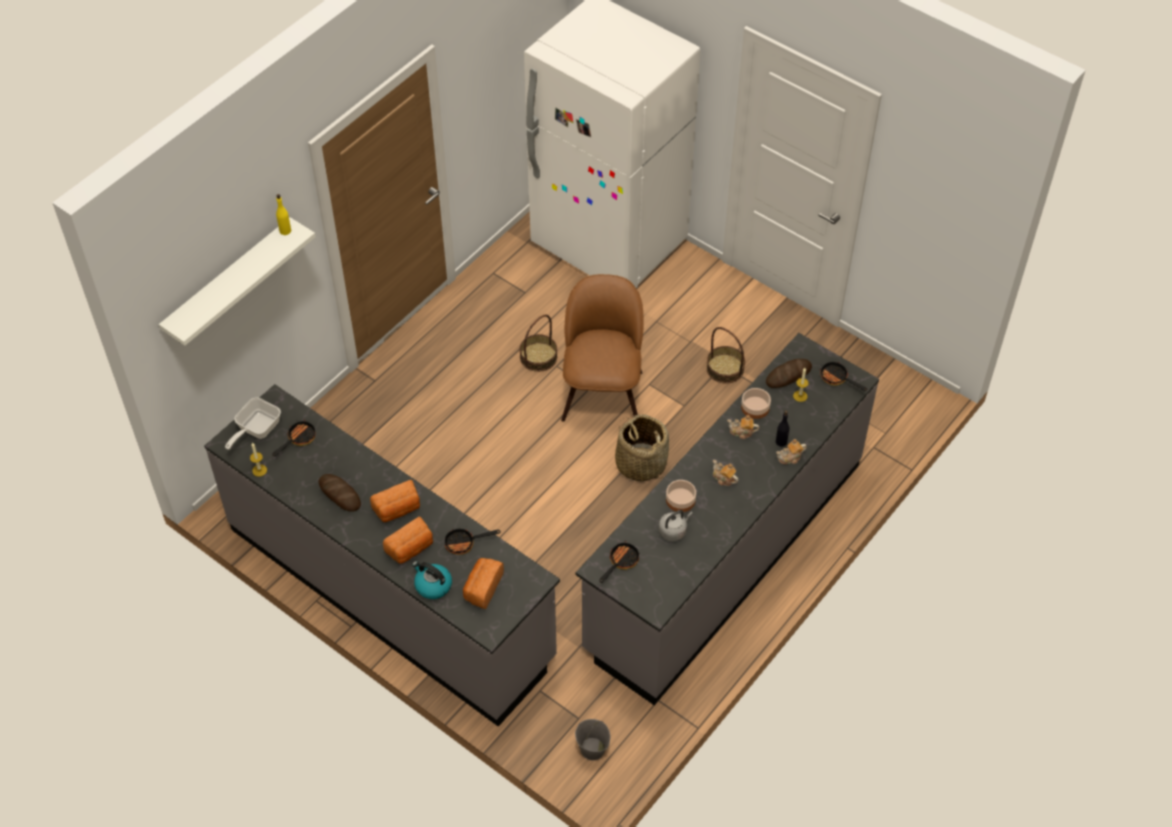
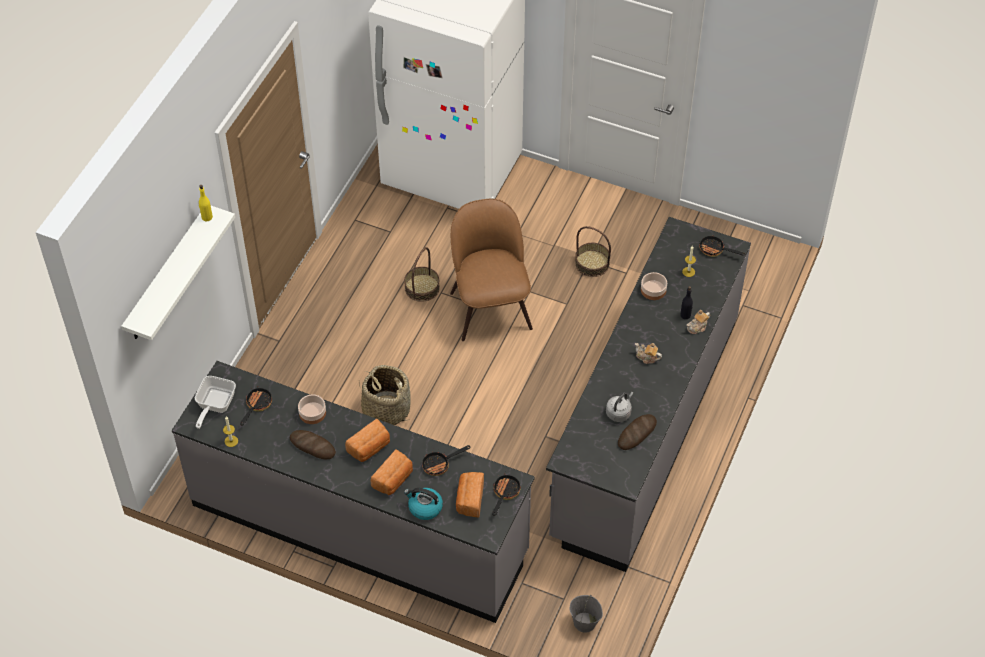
camera: 15 degrees left, 0 degrees up
frying pan [599,541,639,583] -> frying pan moved to [492,473,521,516]
basket [615,414,669,482] -> basket moved to [359,365,411,425]
bowl [666,480,696,512] -> bowl moved to [298,395,326,424]
teapot [727,415,759,439] -> none
bread [766,359,812,388] -> bread moved to [618,414,657,450]

